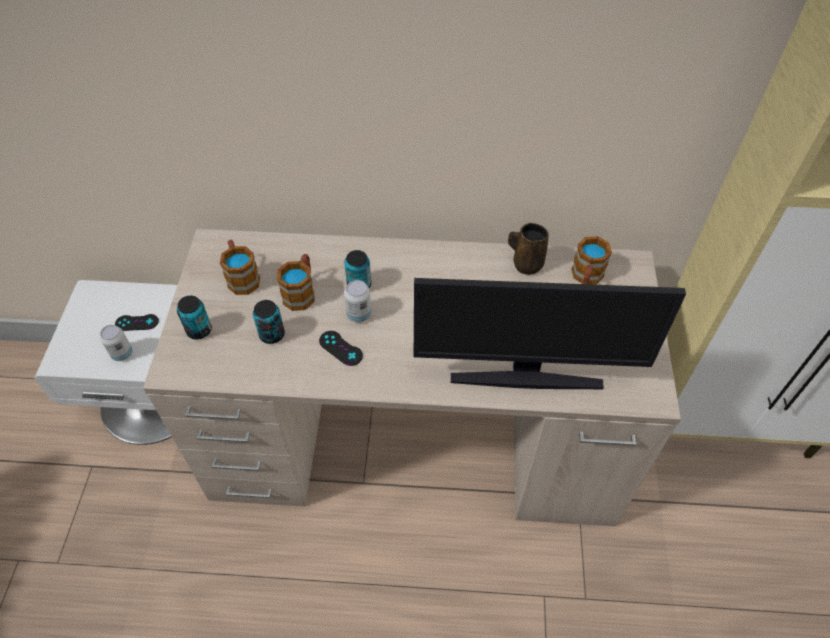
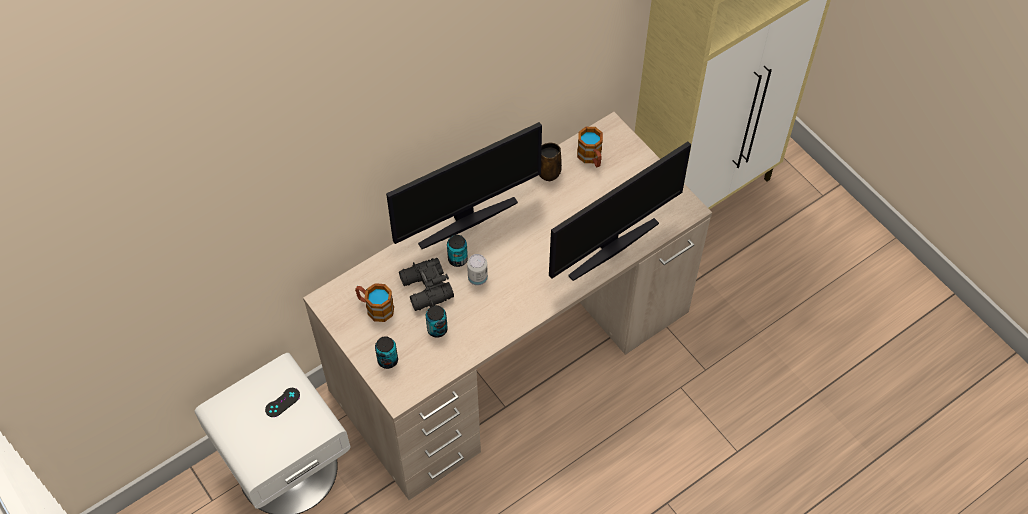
camera: 40 degrees left, 5 degrees up
can [100,325,133,361] -> none
mug [277,254,315,311] -> black binoculars [399,258,454,311]
black game controller [319,331,363,366] -> none
none -> monitor [386,122,542,249]

